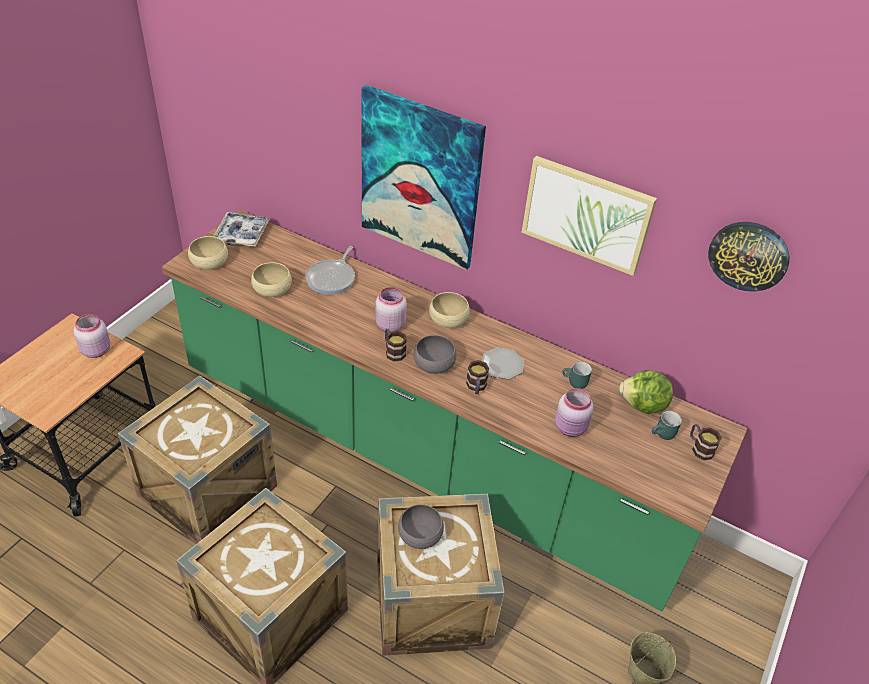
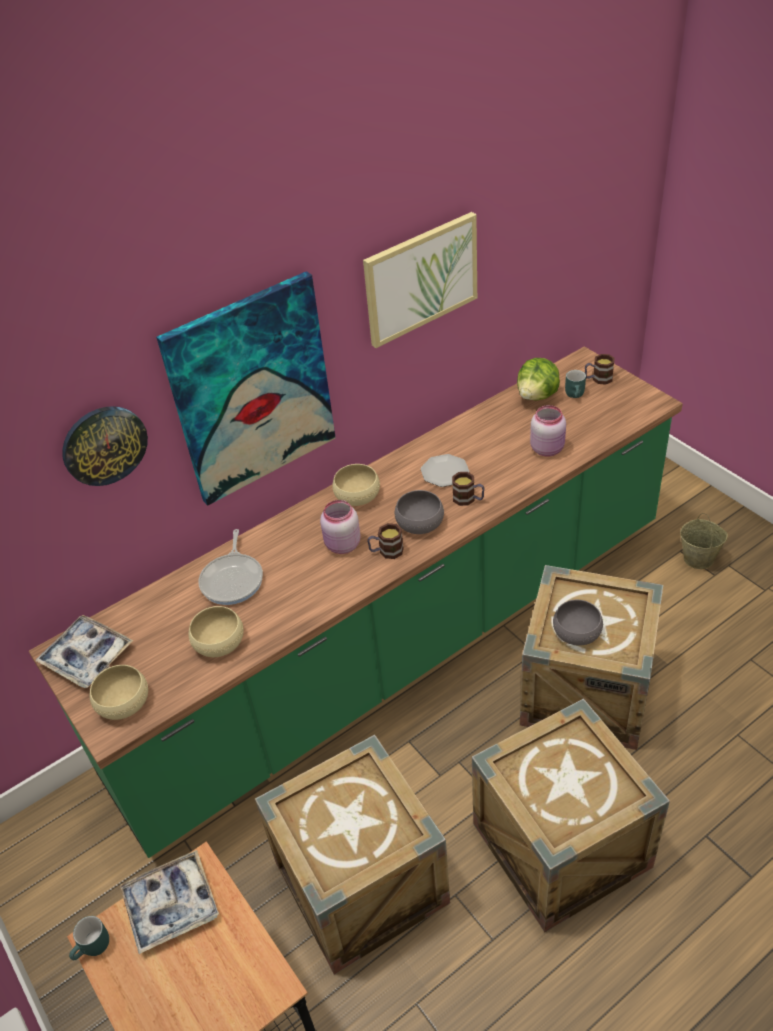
camera: 60 degrees left, 0 degrees up
pink jar [74,314,110,358] -> tray [120,850,219,954]
frying pan [305,246,355,294] -> frying pan turned 45 degrees clockwise [198,529,263,605]
turquoise mug [562,361,592,389] -> turquoise mug moved to [69,916,109,961]
wall clock [708,222,789,292] -> wall clock moved to [62,406,148,486]

